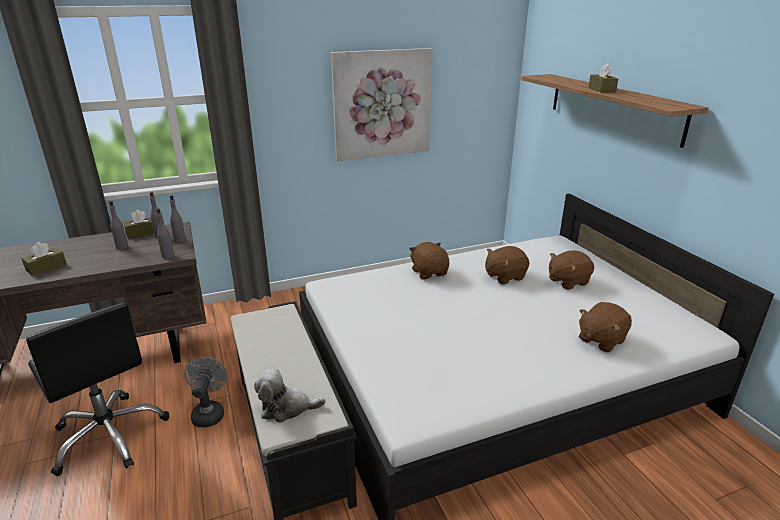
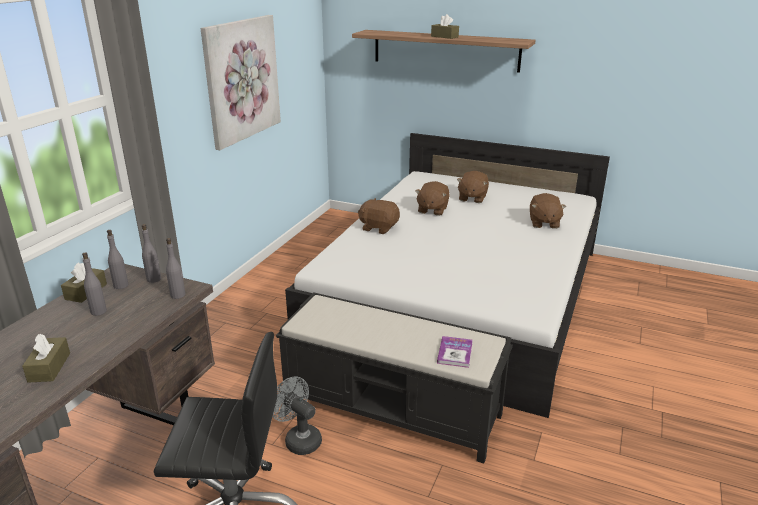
camera: 45 degrees left, 0 degrees up
plush toy [254,368,325,423] -> book [437,336,473,368]

